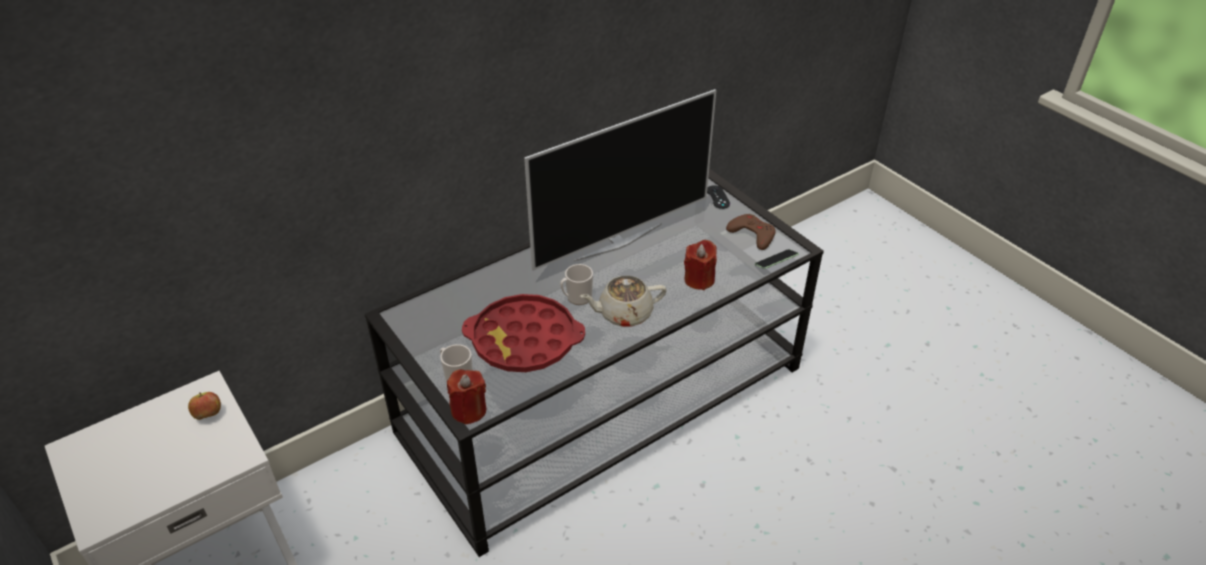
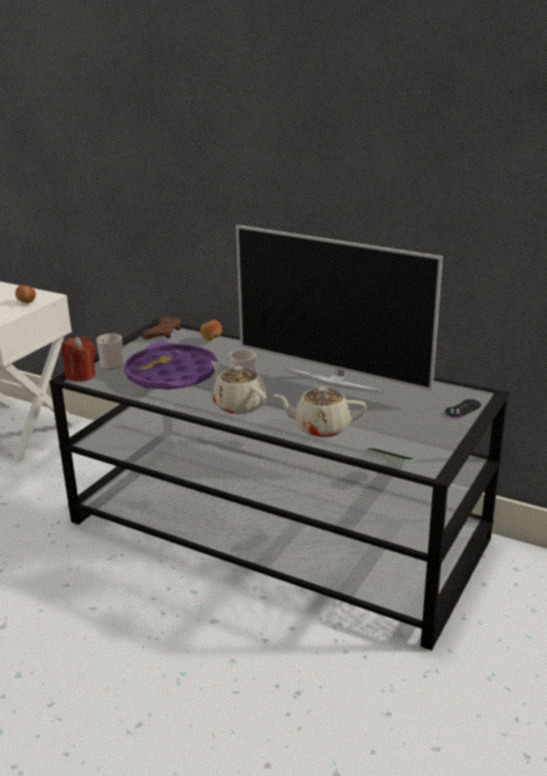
camera: 65 degrees right, 15 degrees down
red tray [462,294,585,372] -> purple tray [124,342,217,390]
red candle [684,240,717,290] -> beige teapot [274,387,366,437]
brown game controller [726,214,776,250] -> brown game controller moved to [142,317,181,339]
none -> apple [200,320,222,341]

